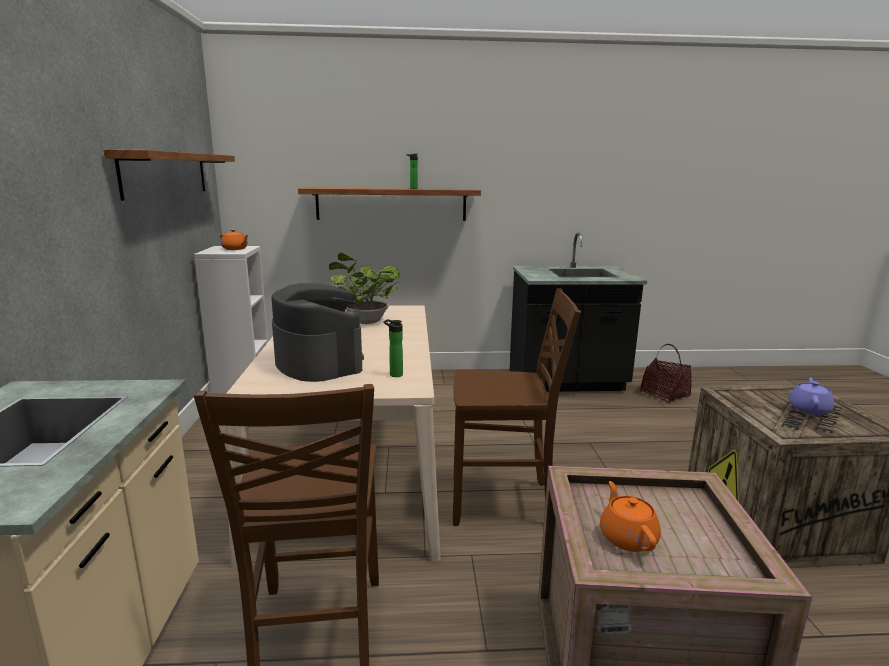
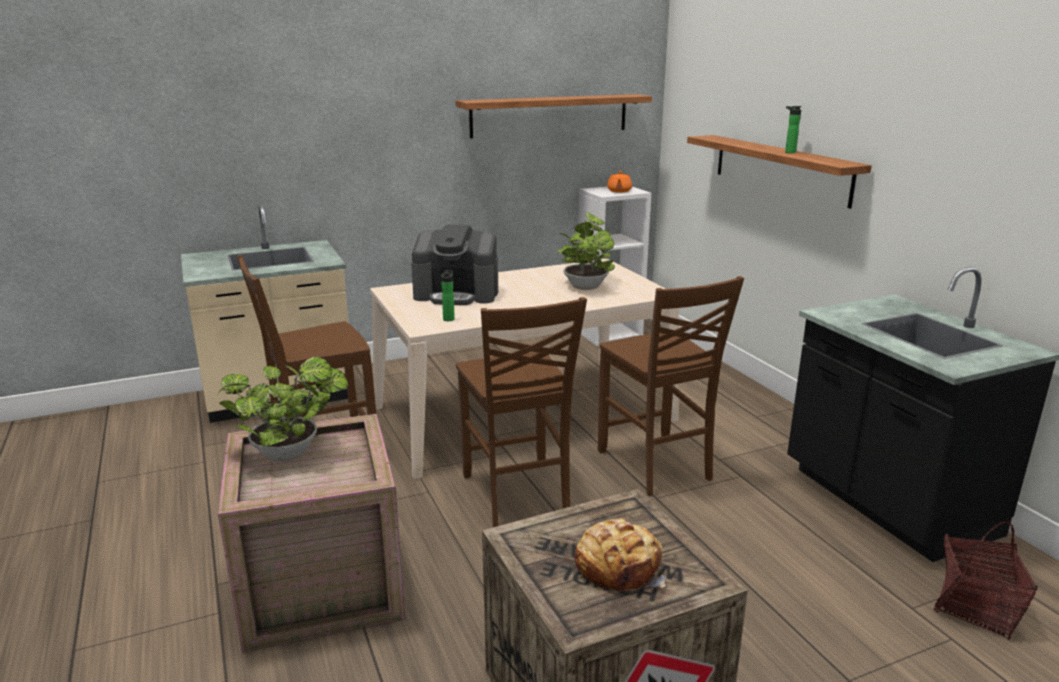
camera: 70 degrees right, 5 degrees up
coffee machine [272,283,364,382] -> coffee machine turned 60 degrees clockwise [411,224,498,305]
orange teapot [600,481,661,552] -> potted plant [218,356,348,462]
purple teapot [789,377,834,415] -> bread [575,518,666,592]
none -> brown chair [598,276,744,496]

